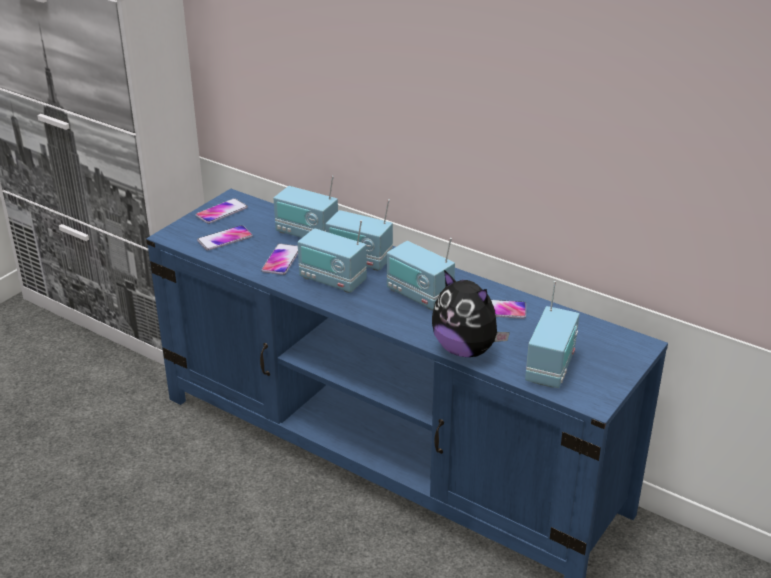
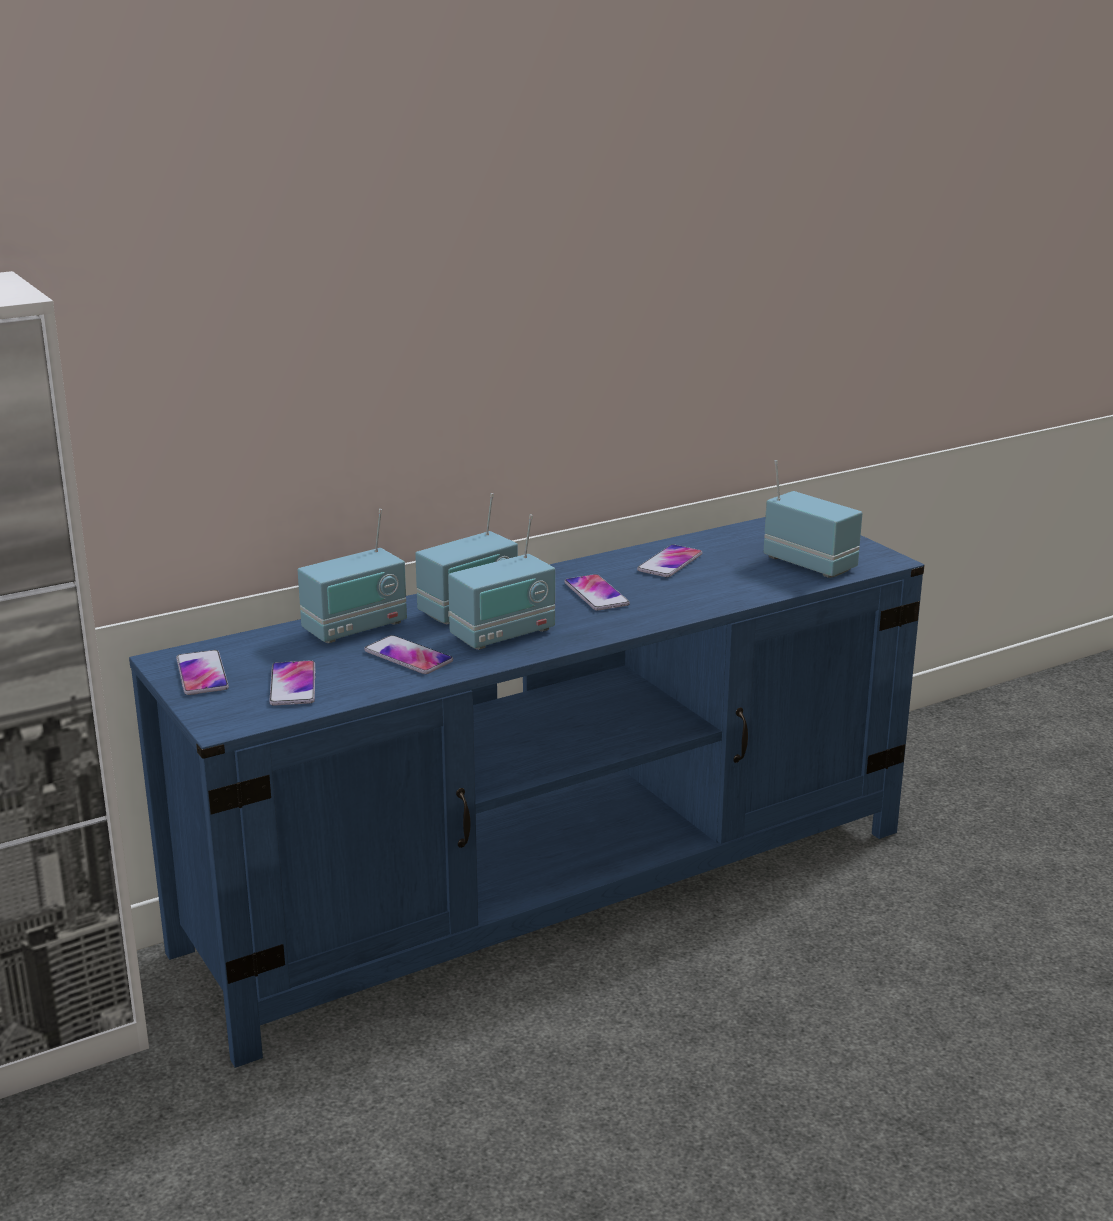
camera: 65 degrees left, 10 degrees down
radio [387,238,455,310] -> phone [564,574,630,611]
plush toy [432,270,510,357] -> none

